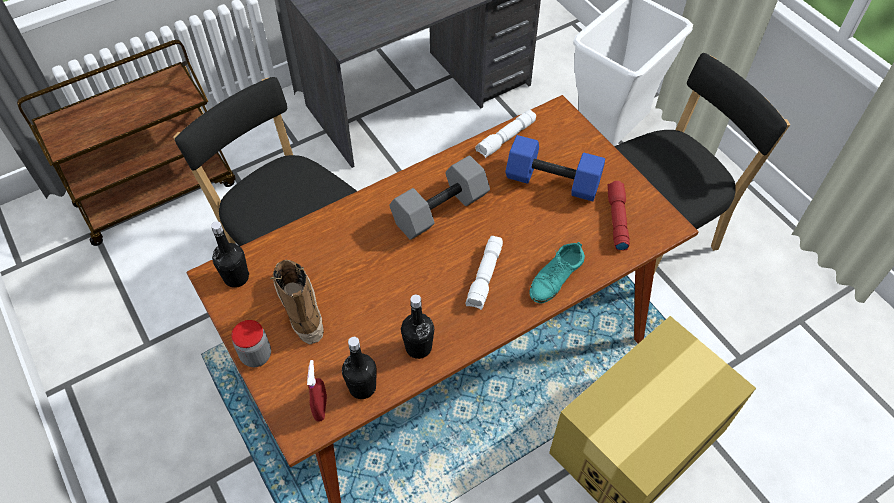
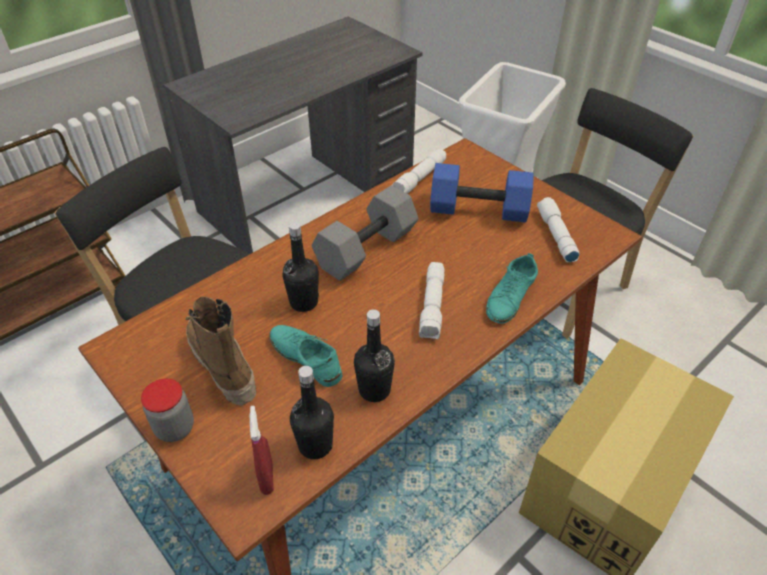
camera: 10 degrees left, 10 degrees down
black bottle [211,221,249,288] -> black bottle moved to [282,222,319,312]
red flashlight [608,181,630,250] -> white flashlight [537,197,580,262]
none -> turquoise shoe [269,325,343,387]

